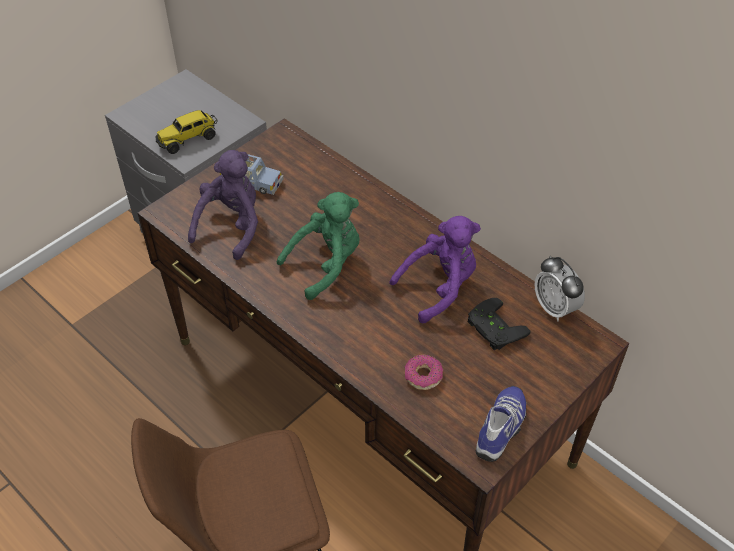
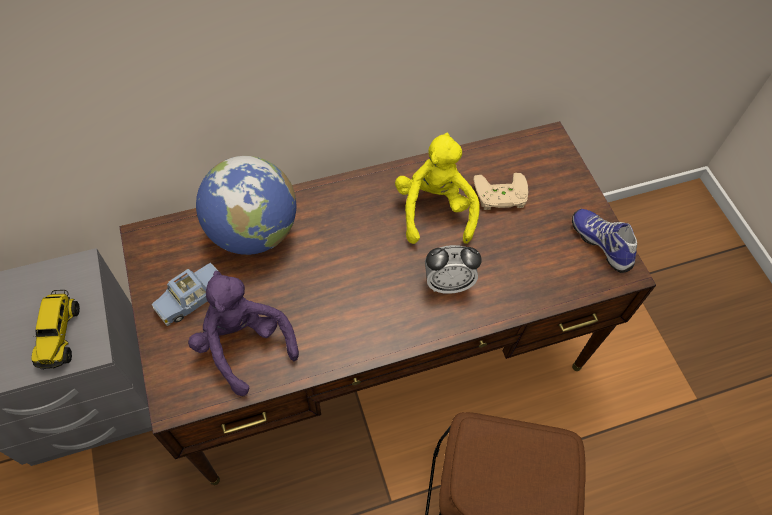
camera: 65 degrees left, 10 degrees up
green plush toy [277,192,359,300] -> none
purple plush toy [390,216,481,323] -> yellow plush toy [395,133,480,244]
donut [404,355,443,390] -> none
black game controller [468,298,530,350] -> beige game controller [473,173,528,210]
alarm clock [535,256,585,321] -> alarm clock moved to [425,245,482,294]
none -> globe [196,156,296,255]

